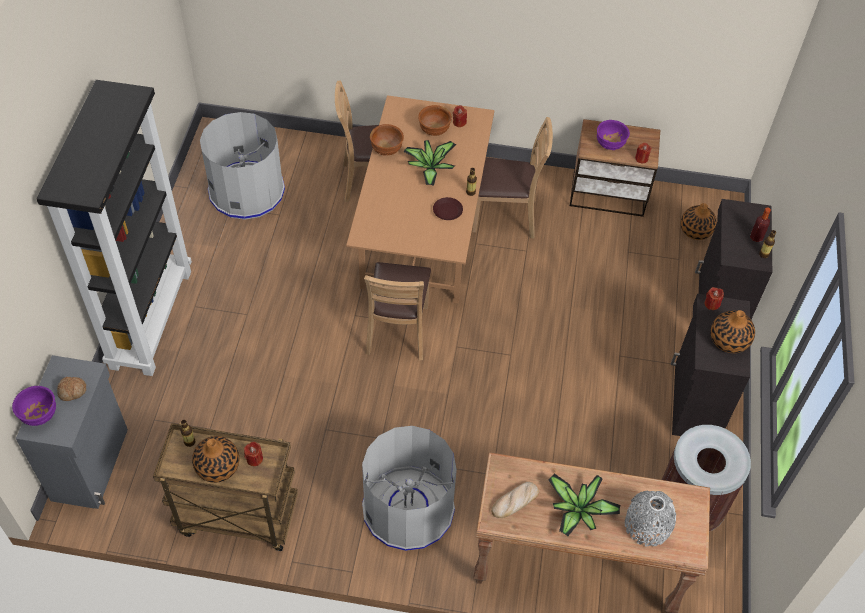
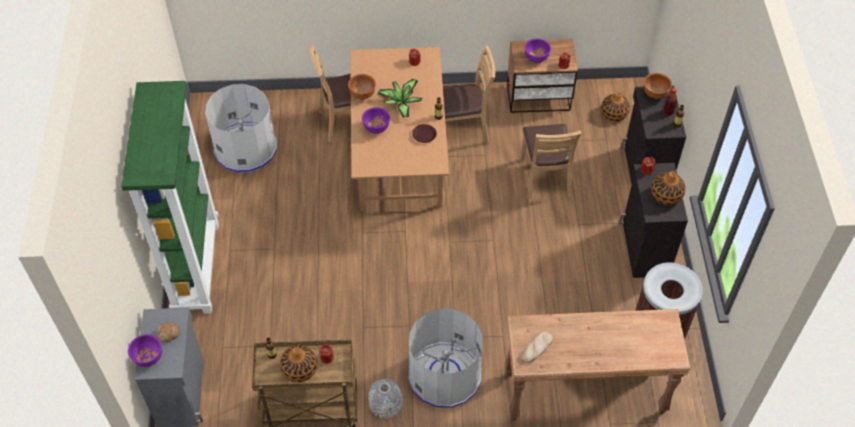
camera: 10 degrees left, 0 degrees up
black bookcase [37,80,192,376] -> green bookcase [121,81,219,314]
brown chair [364,262,431,361] -> brown chair moved to [521,124,582,200]
brown bowl [418,105,452,136] -> brown bowl moved to [644,73,672,99]
potted plant [549,473,620,537] -> none
grey vase [625,491,676,547] -> grey vase moved to [369,378,402,419]
none -> purple bowl [362,107,390,134]

